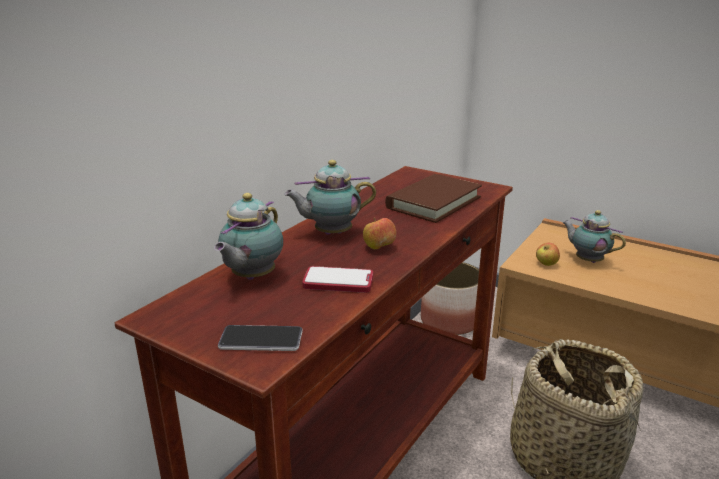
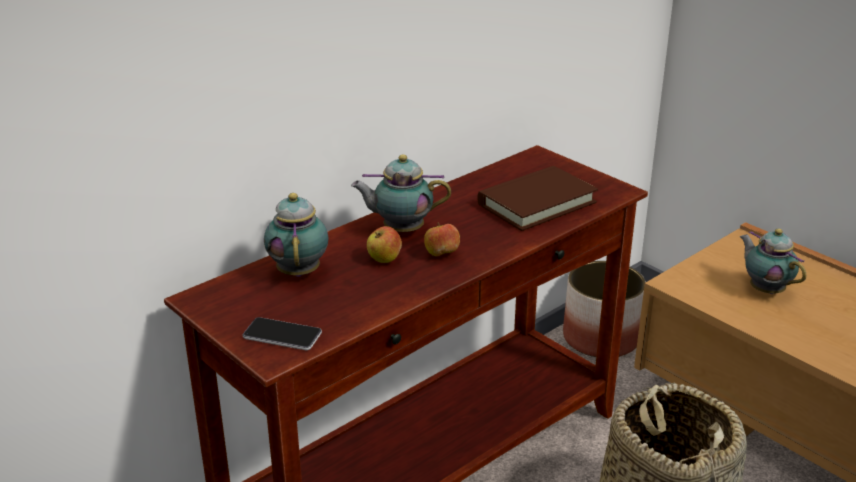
camera: 15 degrees right, 5 degrees up
teapot [214,193,283,280] -> teapot turned 135 degrees clockwise [264,193,329,277]
phone [302,266,373,293] -> none
apple [536,243,560,266] -> apple moved to [367,226,402,263]

